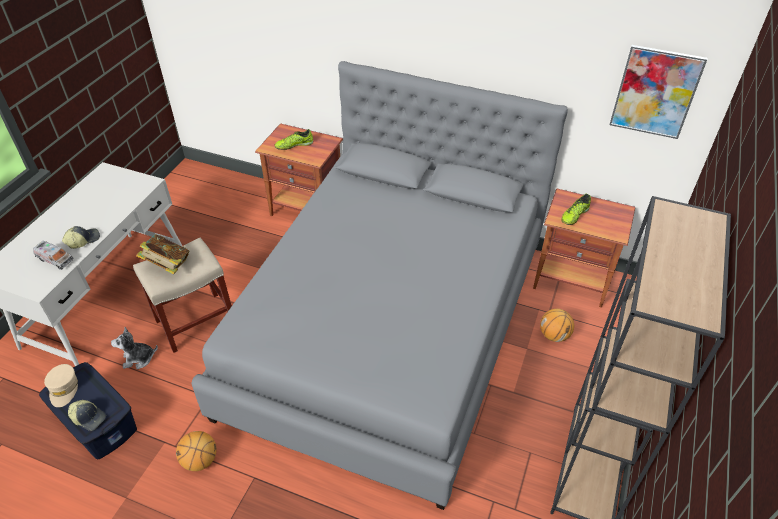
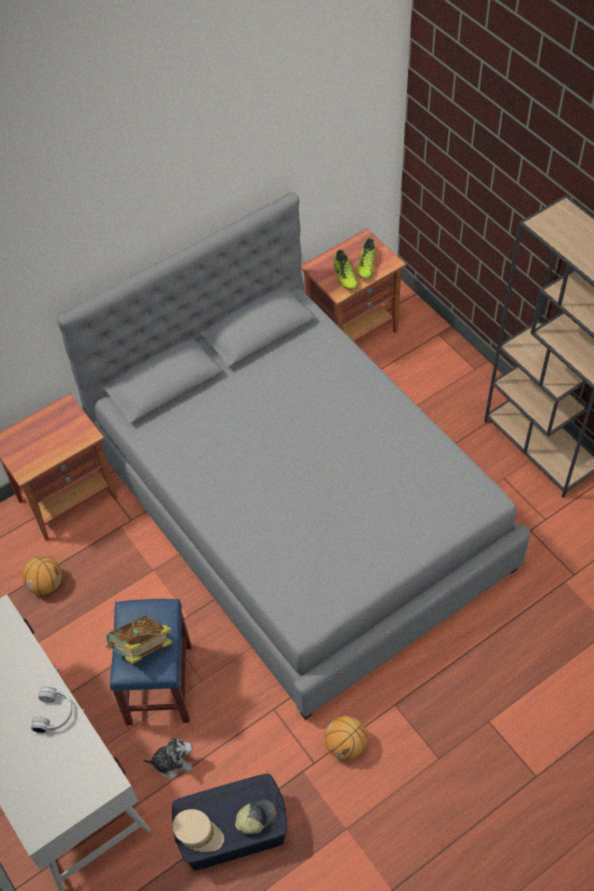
camera: 55 degrees left, 10 degrees up
toy truck [33,241,73,270] -> none
cap [62,226,100,249] -> white headphones [31,686,72,733]
plush toy [111,327,158,369] -> plush toy turned 120 degrees counterclockwise [143,738,193,778]
beige stool [133,238,232,353] -> blue stool [110,599,191,725]
shoe [274,129,313,150] -> shoe moved to [357,238,376,279]
basketball [540,309,574,342] -> basketball moved to [22,555,62,595]
picture [609,45,707,139] -> none

